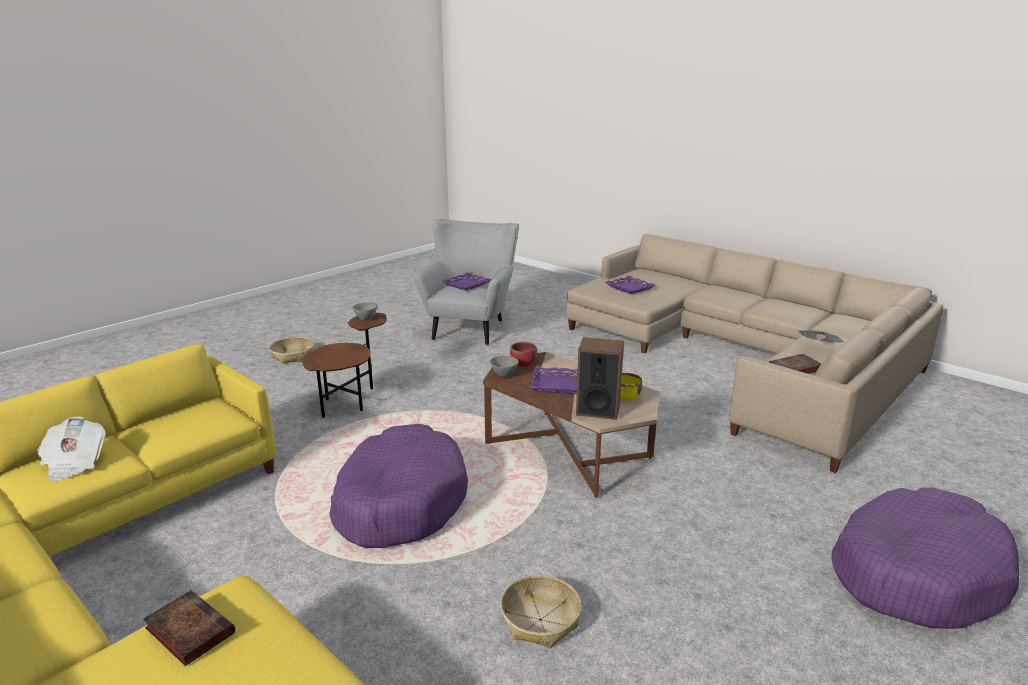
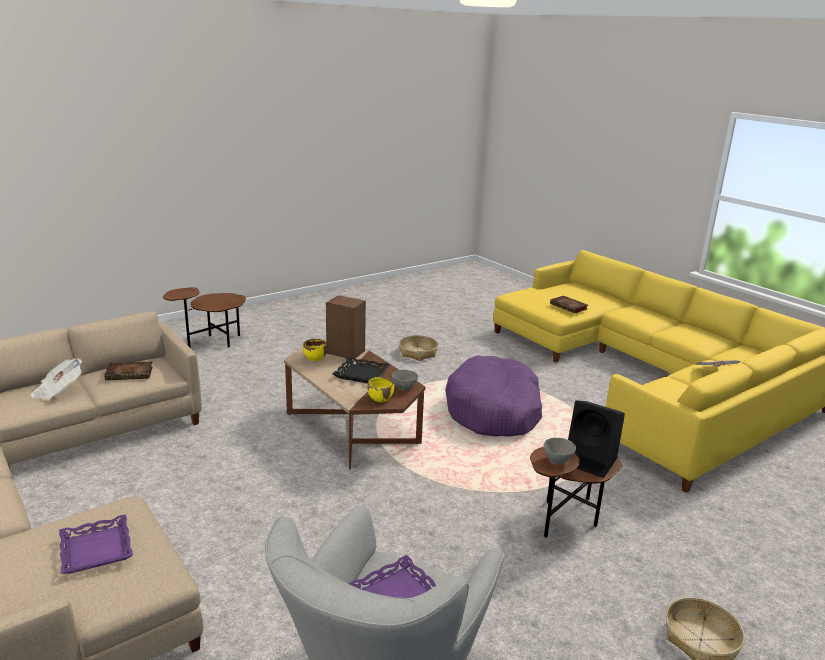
camera: 170 degrees left, 0 degrees up
red bowl [510,342,537,367] -> yellow bowl [367,377,394,402]
purple tray [530,367,578,394] -> black tray [332,357,390,384]
purple dog bed [831,488,1020,629] -> brown side table [163,287,246,348]
none -> black speaker [568,400,625,478]

